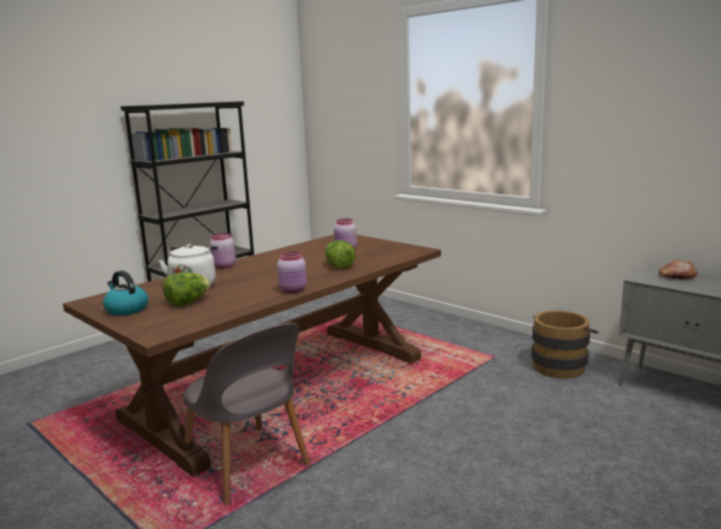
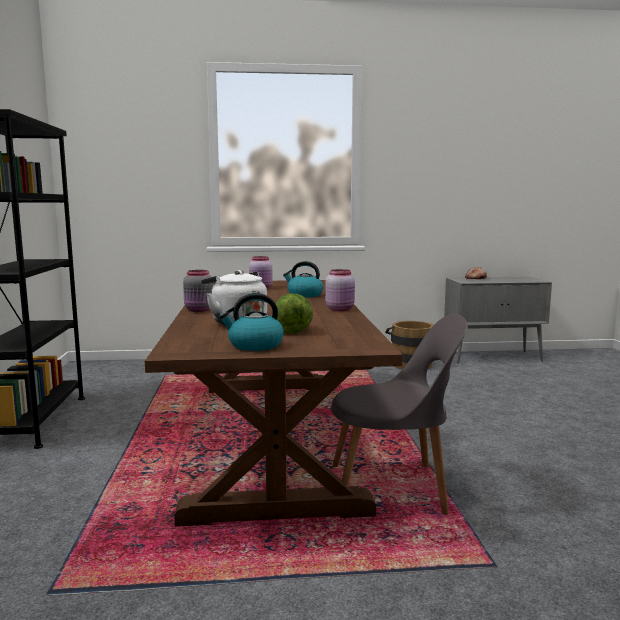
camera: 50 degrees left, 5 degrees down
pink jar [209,233,236,269] -> grey jar [183,270,213,312]
lettuce [325,241,355,269] -> kettle [283,261,323,298]

